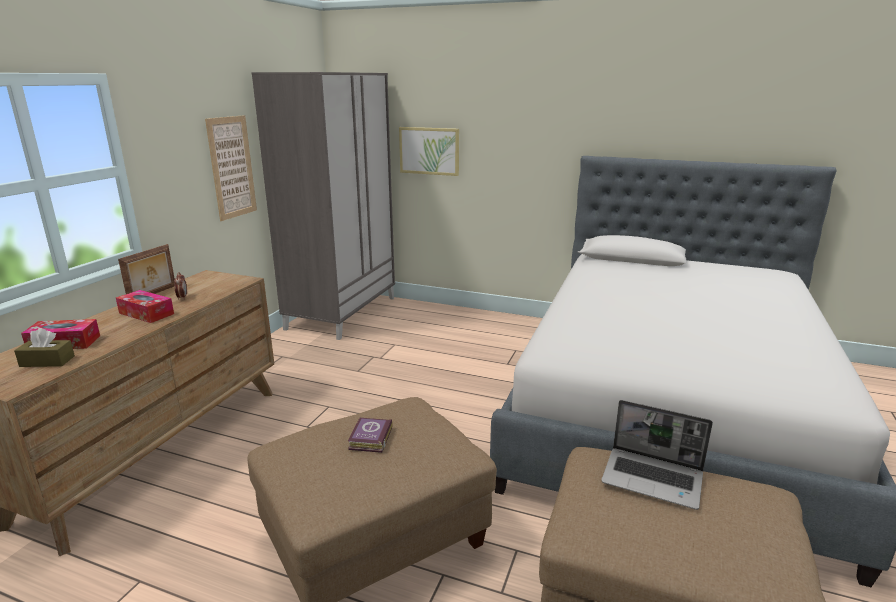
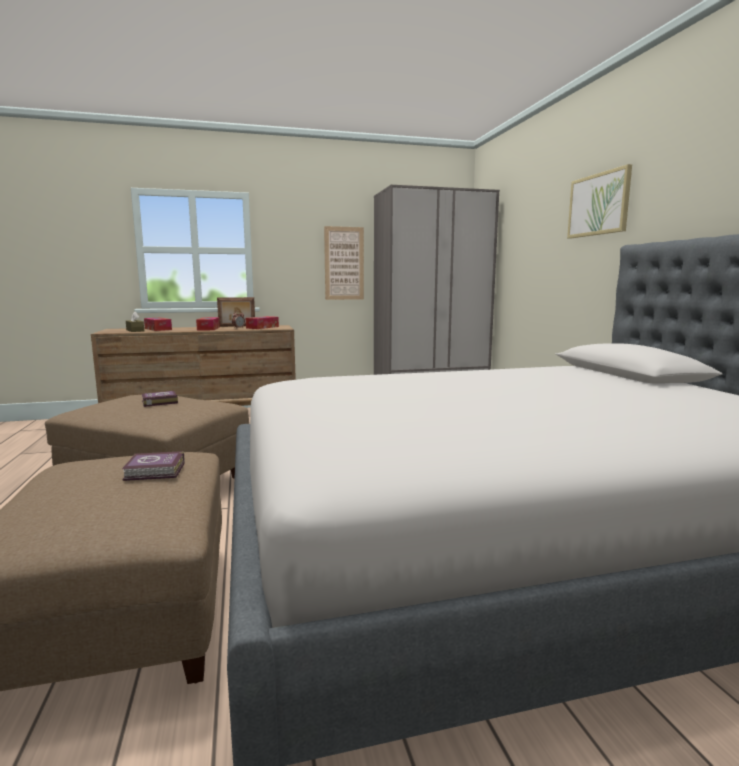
camera: 55 degrees right, 10 degrees down
picture [399,127,459,176] -> picture moved to [567,164,632,239]
laptop [601,400,713,510] -> book [122,451,185,481]
none -> tissue box [246,316,279,329]

